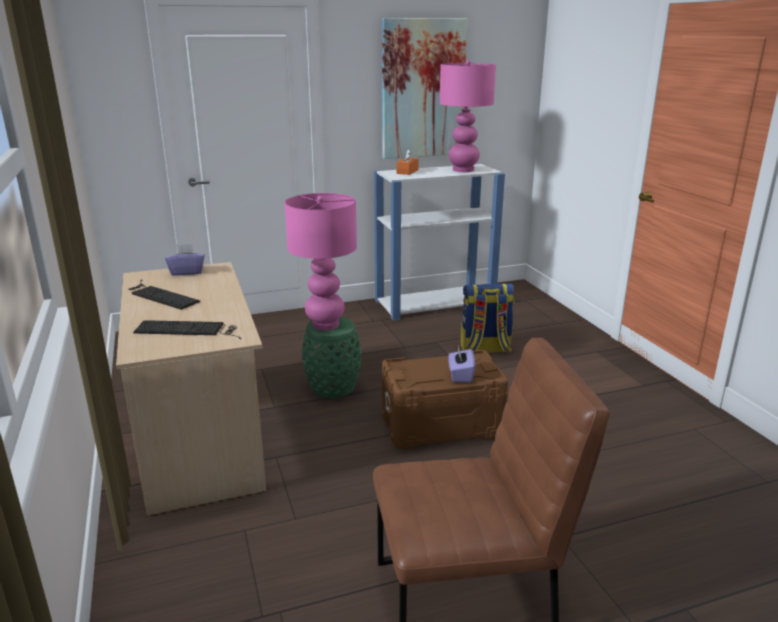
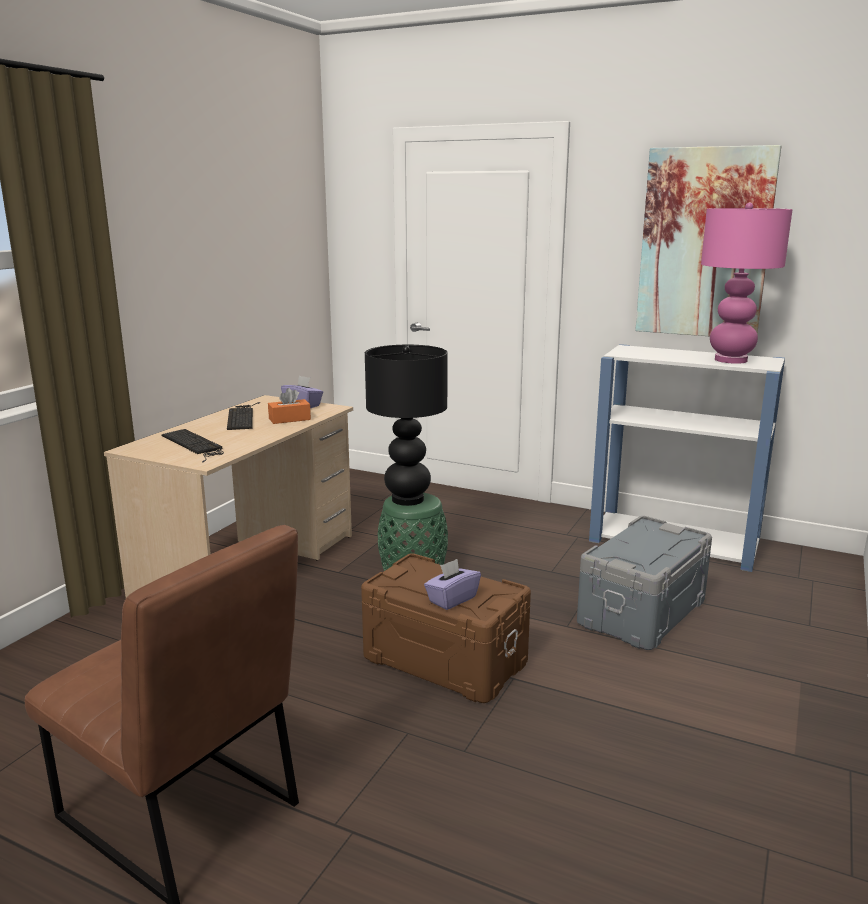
camera: 45 degrees right, 5 degrees down
pink table lamp [285,193,357,331] -> black table lamp [365,345,448,506]
orange tissue box [396,149,419,175] -> orange tissue box moved to [268,388,311,424]
backpack [461,284,515,353] -> grey storage box [577,516,712,650]

